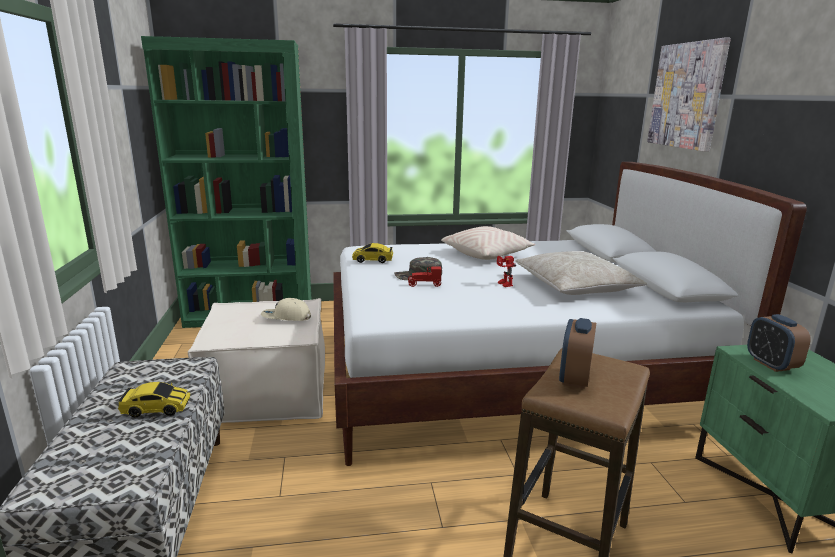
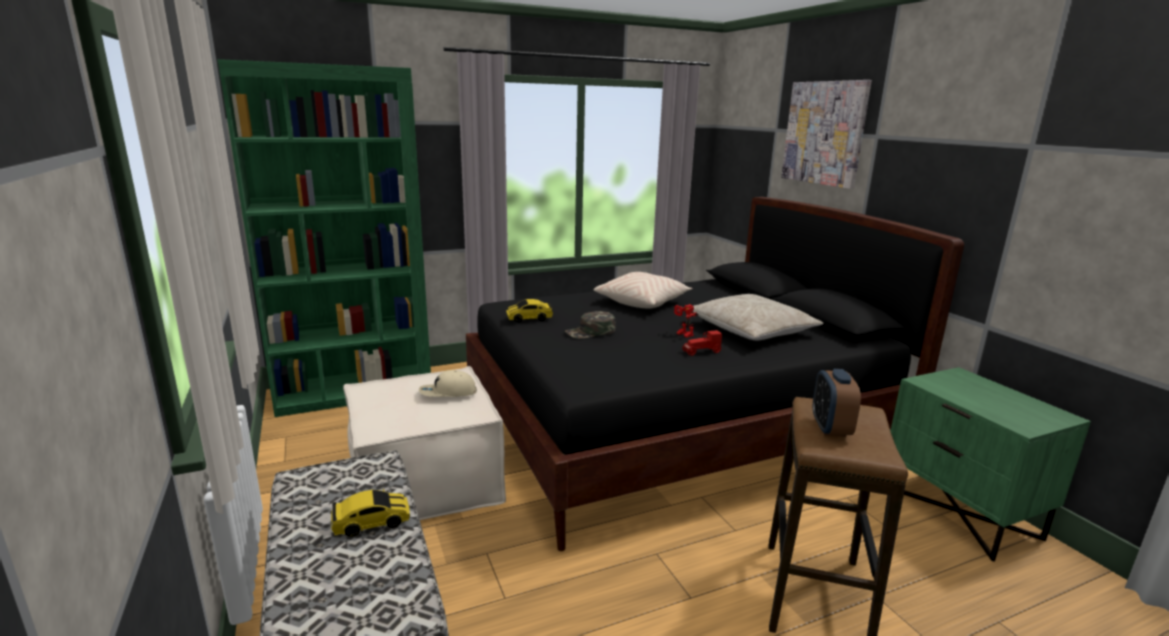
camera: 15 degrees left, 0 degrees up
white bed [333,162,807,466] -> black bed [466,197,964,551]
red toy car [408,267,441,287] -> red toy car moved to [683,330,722,356]
alarm clock [747,314,811,372] -> none

